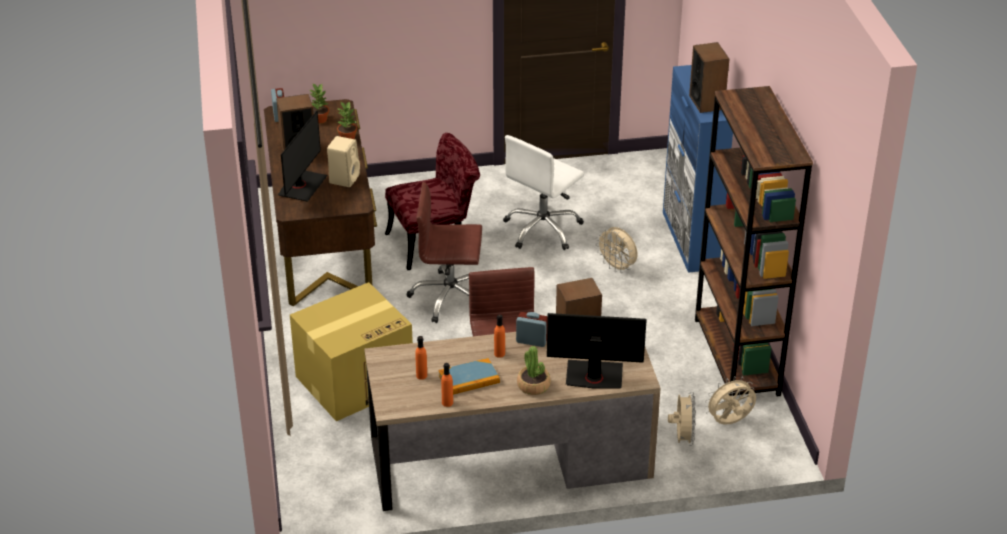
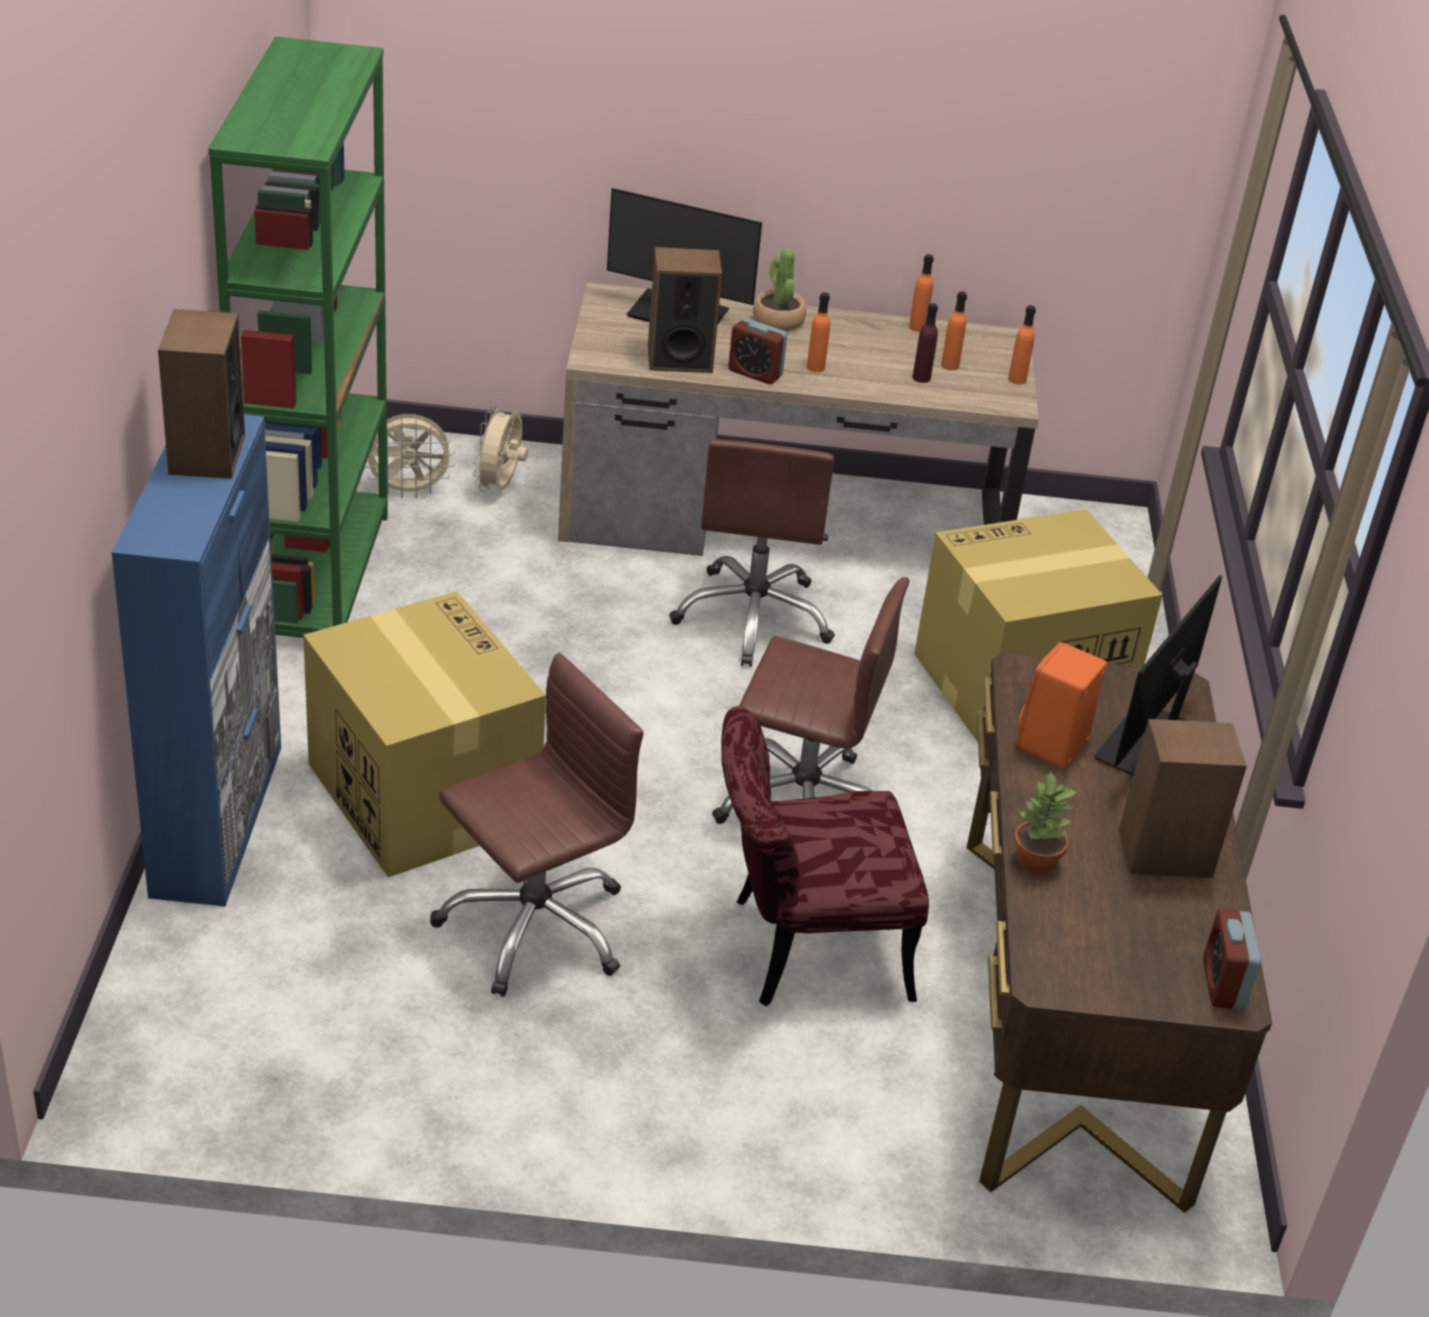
camera: 170 degrees left, 0 degrees up
potted plant [309,84,329,124] -> none
beige speaker [327,136,360,187] -> orange speaker [1015,642,1107,768]
book [438,358,500,395] -> none
white office chair [503,135,584,250] -> brown office chair [430,653,644,997]
beige fan [595,227,638,273] -> cardboard box [303,591,546,877]
brown bookcase [695,86,813,397] -> green bookcase [208,37,388,638]
none -> purple bottle [912,303,938,383]
none -> orange bottle [1008,305,1036,385]

